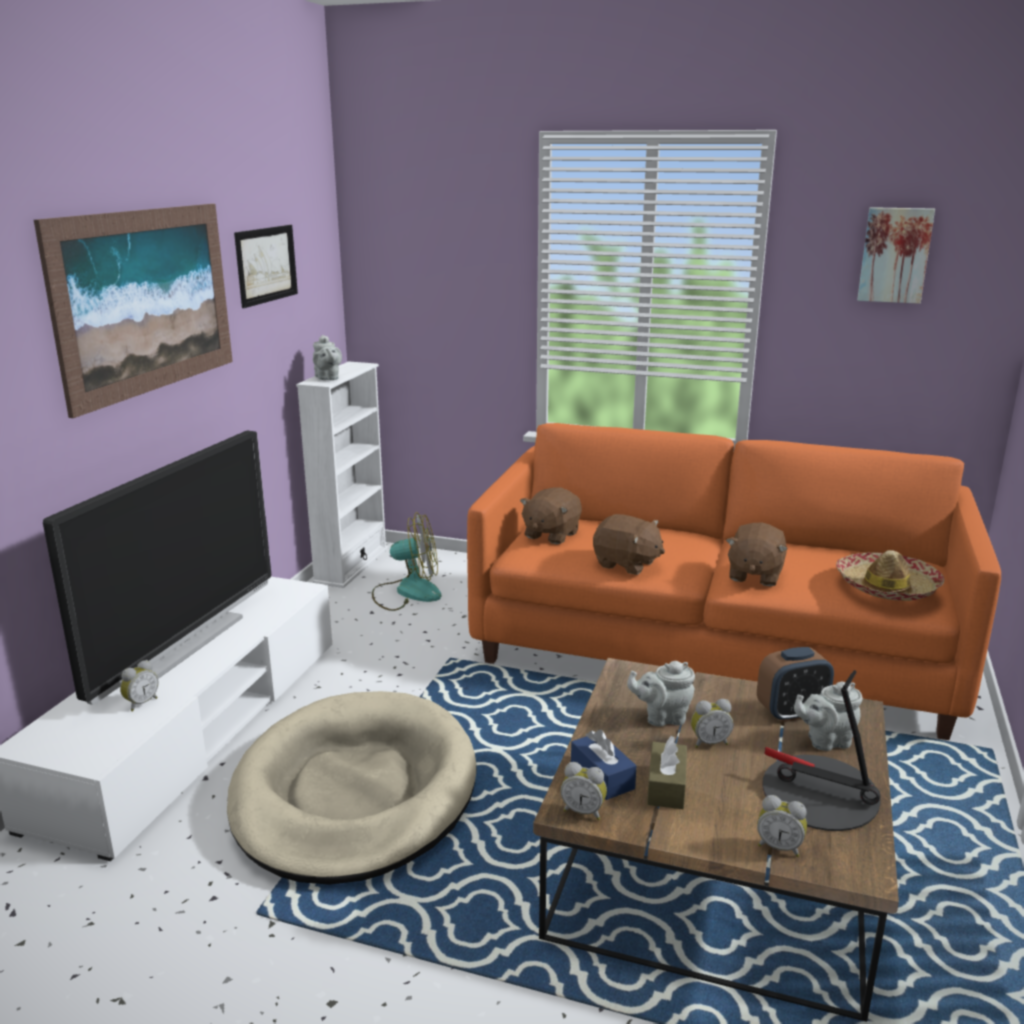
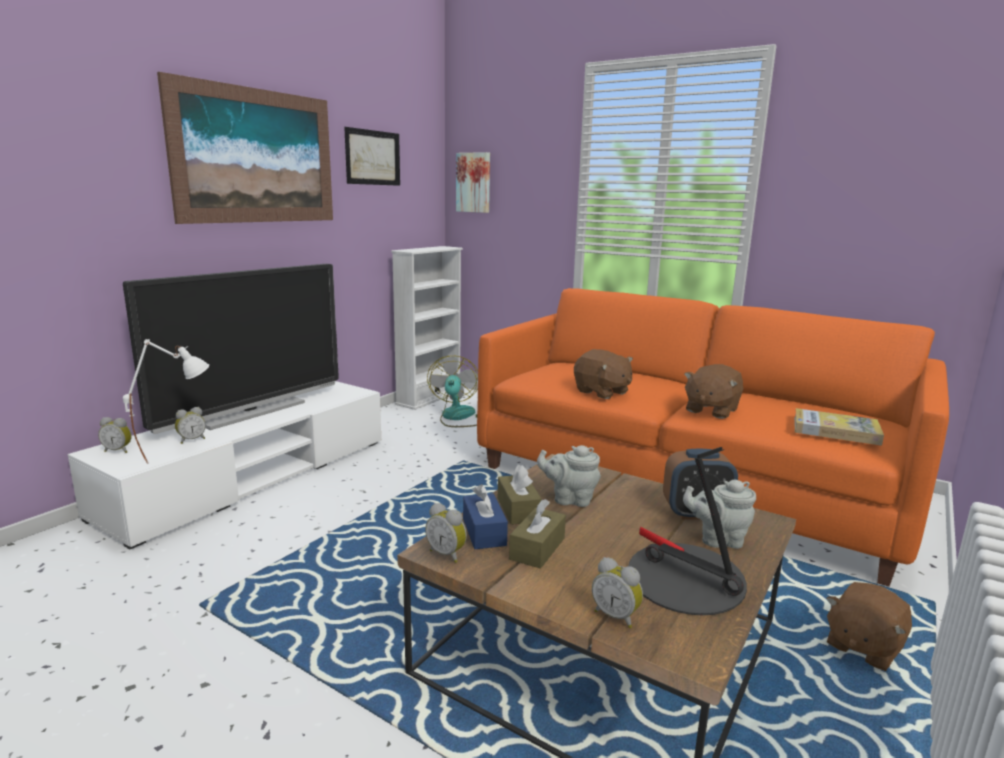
camera: 15 degrees right, 5 degrees down
beige dog bed [227,691,477,885] -> none
grey teapot [313,335,342,380] -> none
fan [372,512,441,611] -> fan turned 105 degrees counterclockwise [427,356,478,427]
brown plush toy [520,487,582,544] -> brown plush toy moved to [826,582,912,671]
alarm clock [691,699,733,748] -> alarm clock moved to [98,417,132,453]
hat [836,550,945,601] -> book [794,408,884,446]
picture [857,207,935,304] -> picture moved to [456,152,490,213]
none -> white table lamp [123,339,209,464]
none -> brown tissue box [498,464,542,525]

